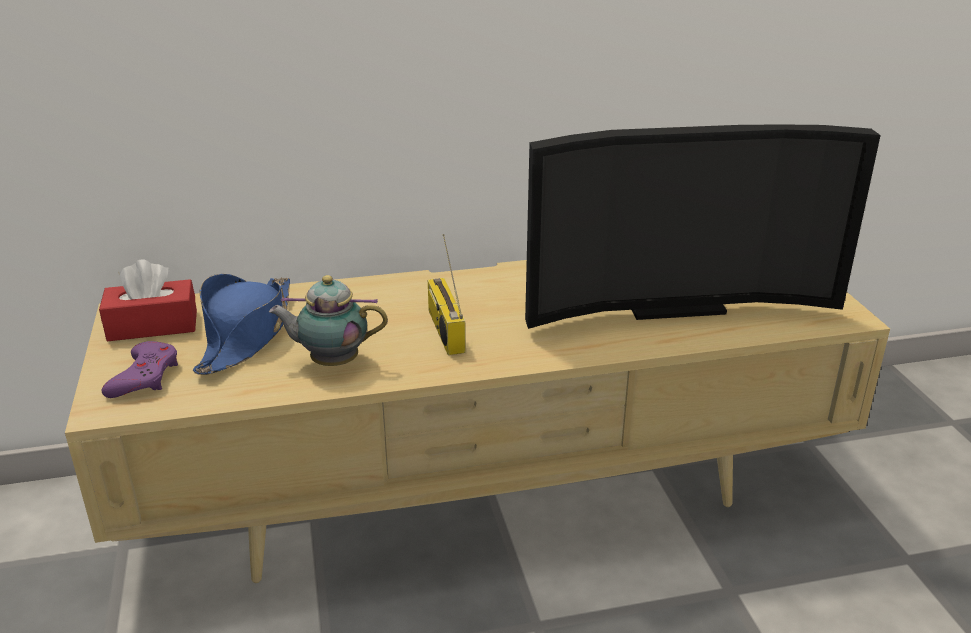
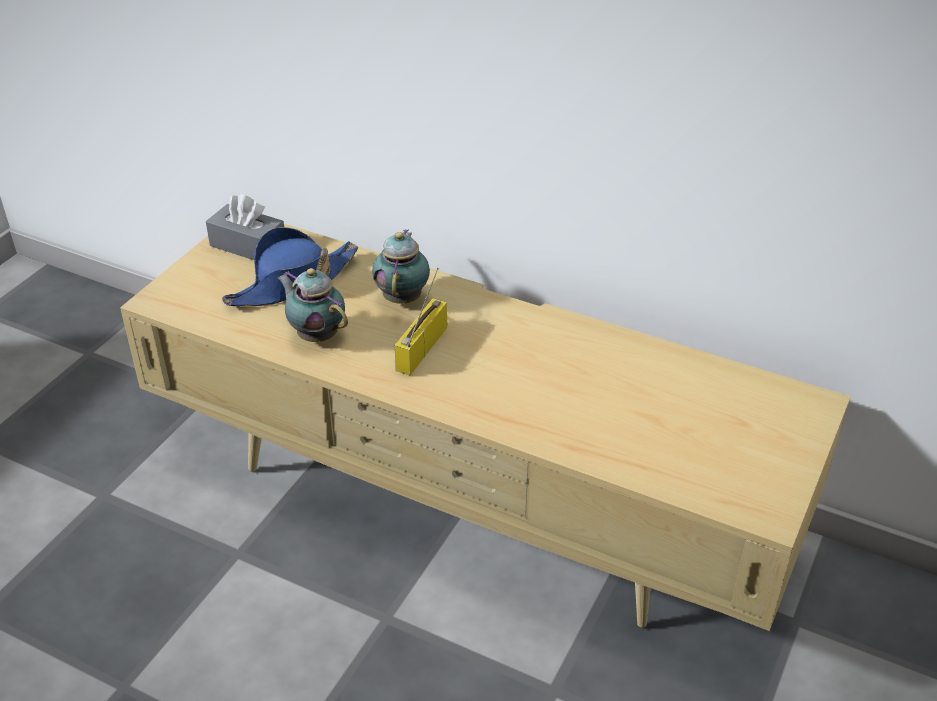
camera: 40 degrees right, 10 degrees up
red tissue box [99,259,197,341] -> grey tissue box [206,194,284,260]
purple game controller [102,341,178,398] -> none
television [525,124,881,329] -> none
none -> teapot [372,229,430,304]

